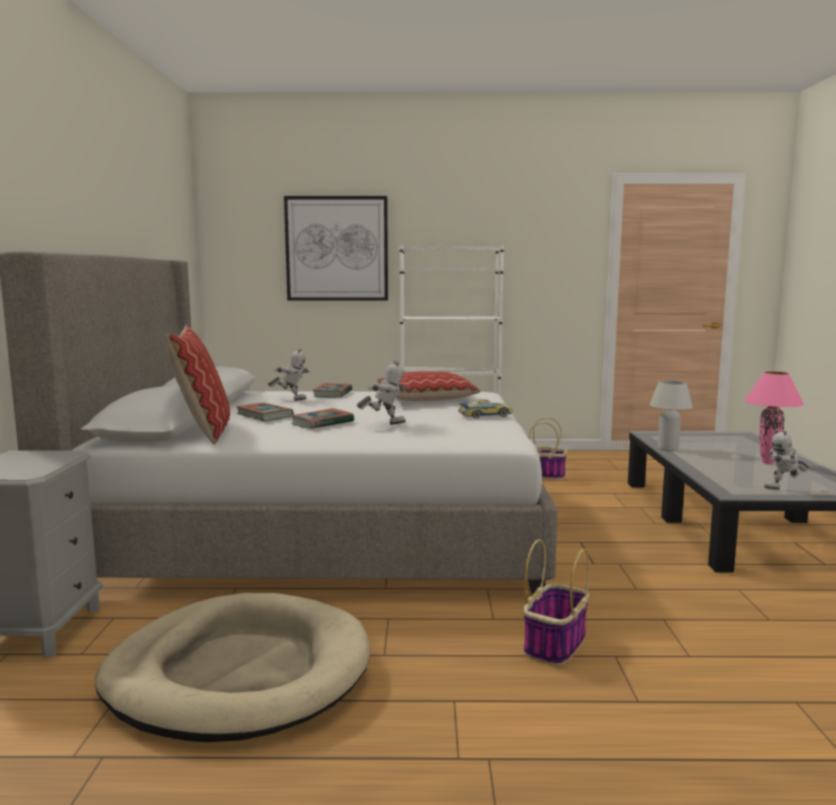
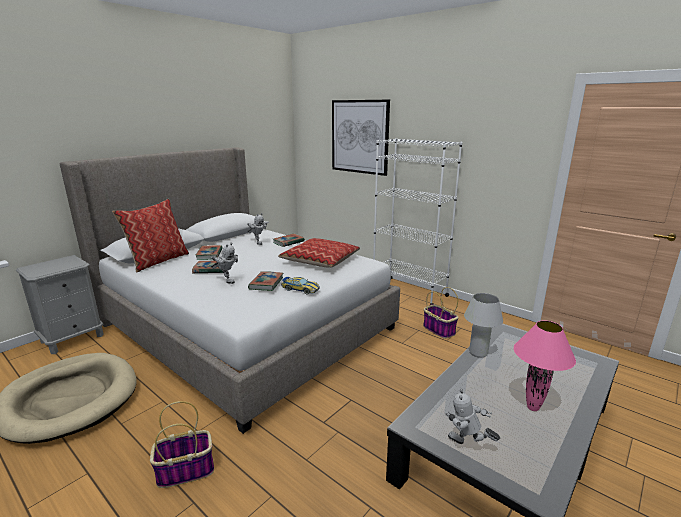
camera: 40 degrees right, 10 degrees up
none -> book [248,271,283,291]

